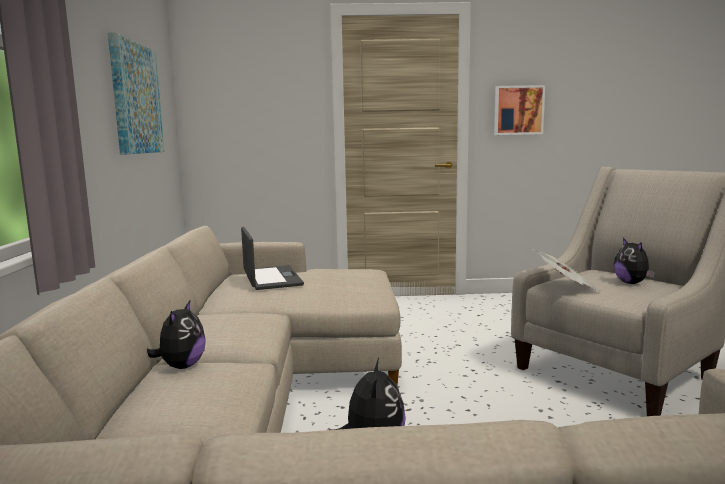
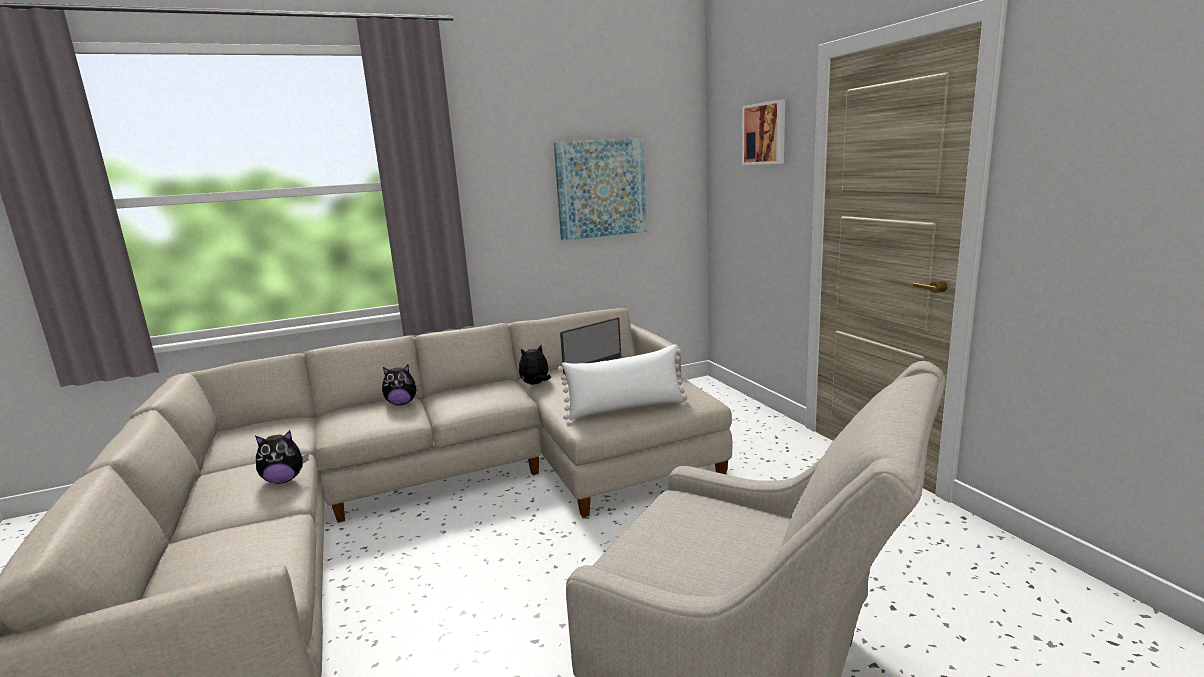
camera: 70 degrees right, 5 degrees up
picture [494,85,545,135] -> picture moved to [742,100,785,165]
newspaper [532,249,601,291] -> none
plush toy [614,238,655,284] -> plush toy moved to [519,345,551,385]
none -> white pillow [558,344,687,420]

